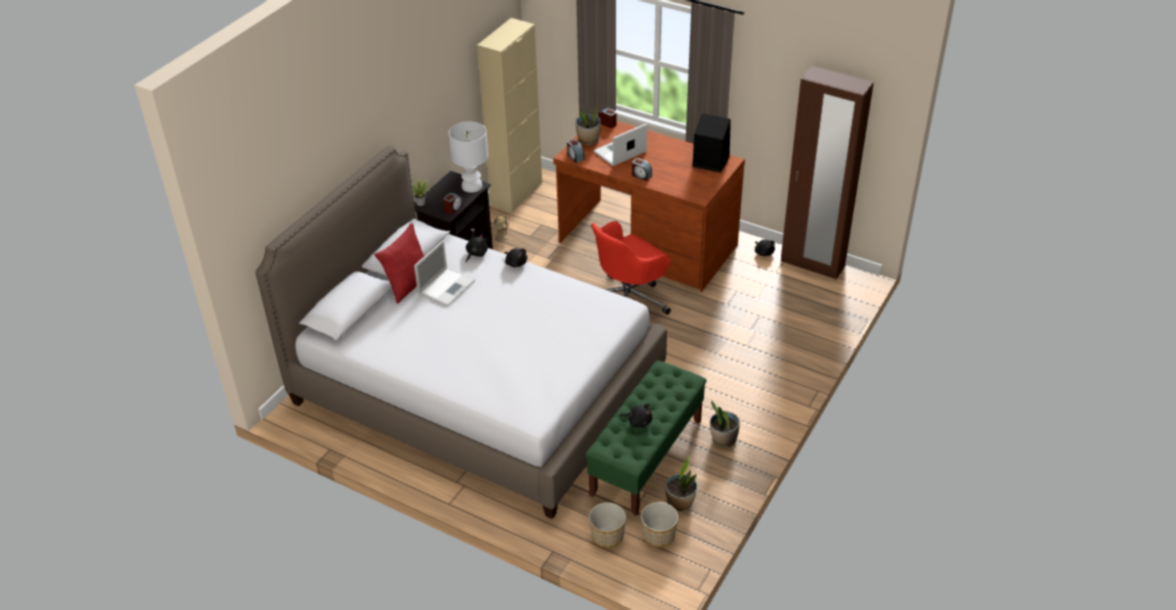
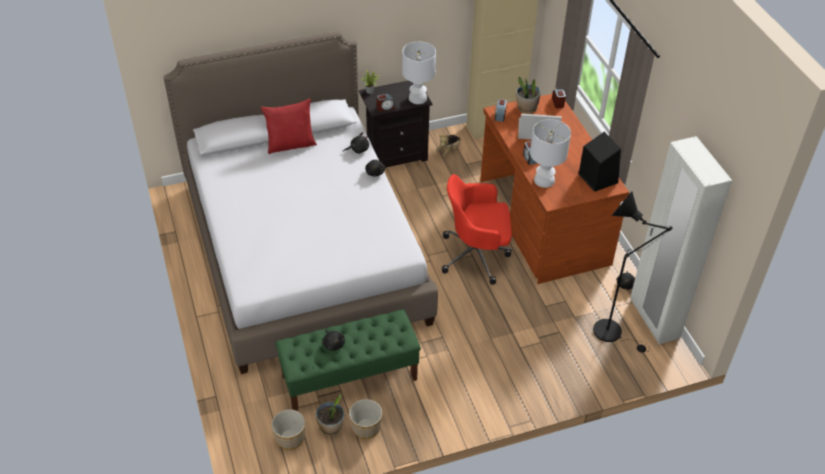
camera: 40 degrees right, 5 degrees up
laptop [414,240,475,306] -> none
planter [589,502,626,548] -> planter moved to [349,399,382,439]
potted plant [710,401,740,448] -> none
brown wardrobe [781,66,874,279] -> white wardrobe [631,136,732,344]
none -> white table lamp [530,119,571,188]
none -> black floor lamp [593,192,672,352]

